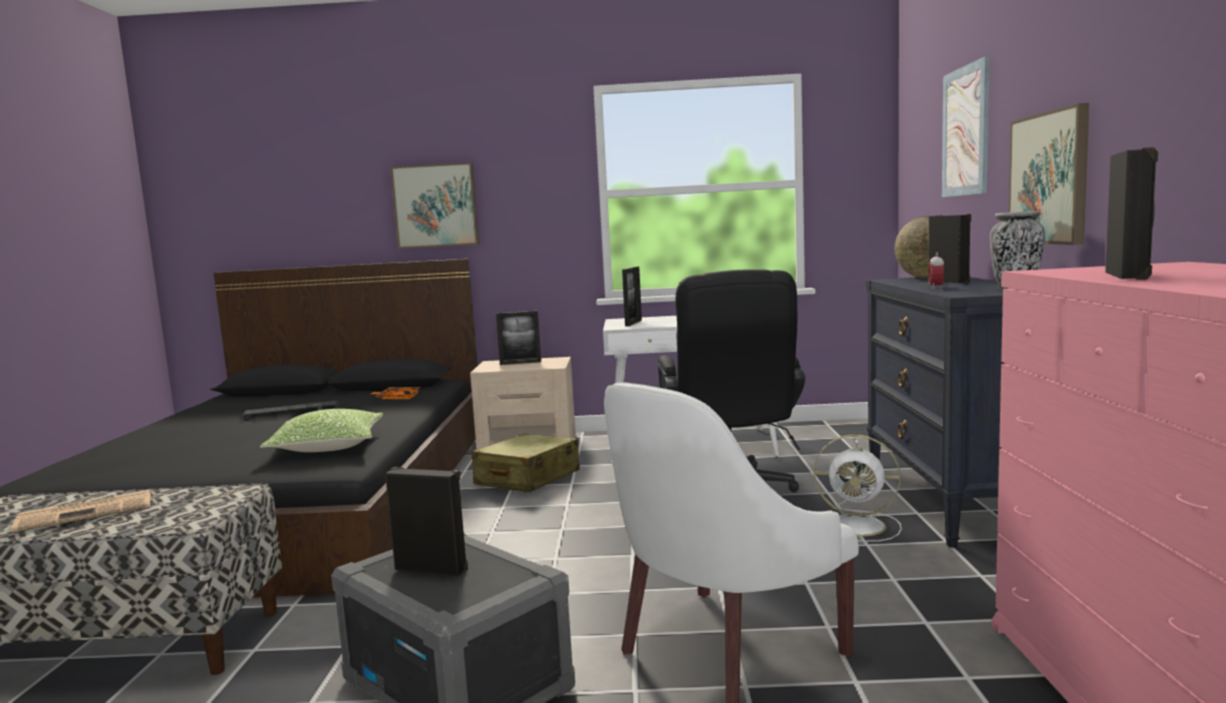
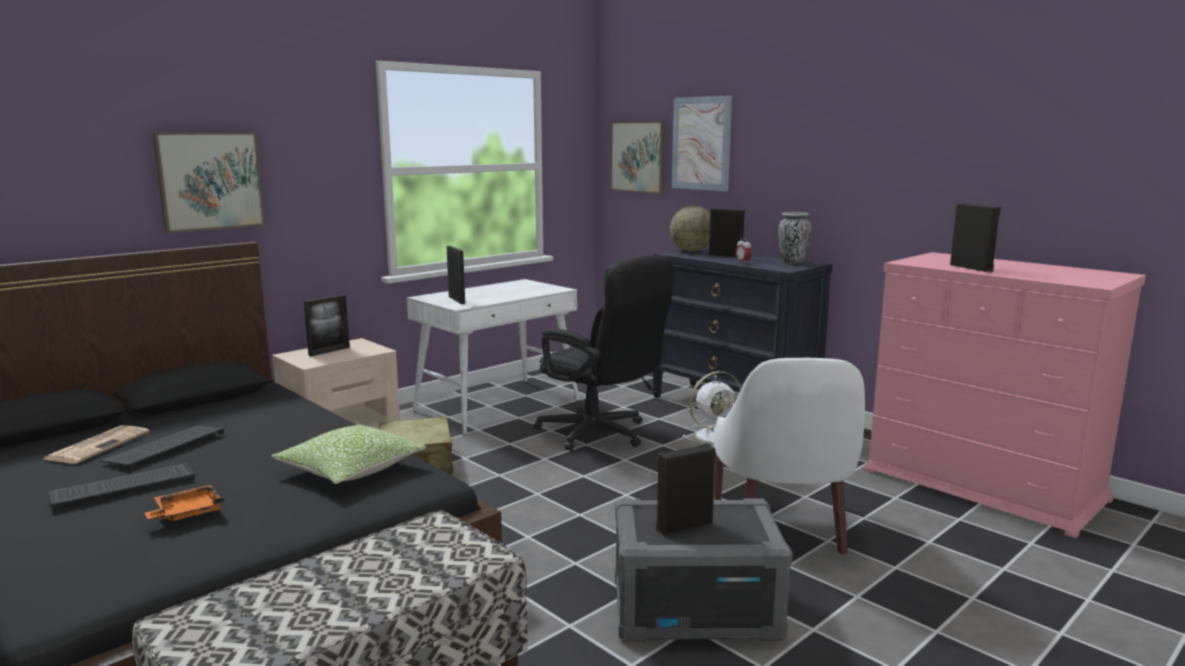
camera: 45 degrees left, 5 degrees up
newspaper [11,490,151,533] -> newspaper moved to [44,425,149,464]
orange tray [371,387,421,399] -> orange tray moved to [144,485,224,521]
picture [1009,103,1089,245] -> picture moved to [611,121,666,194]
none -> keyboard [49,463,195,510]

